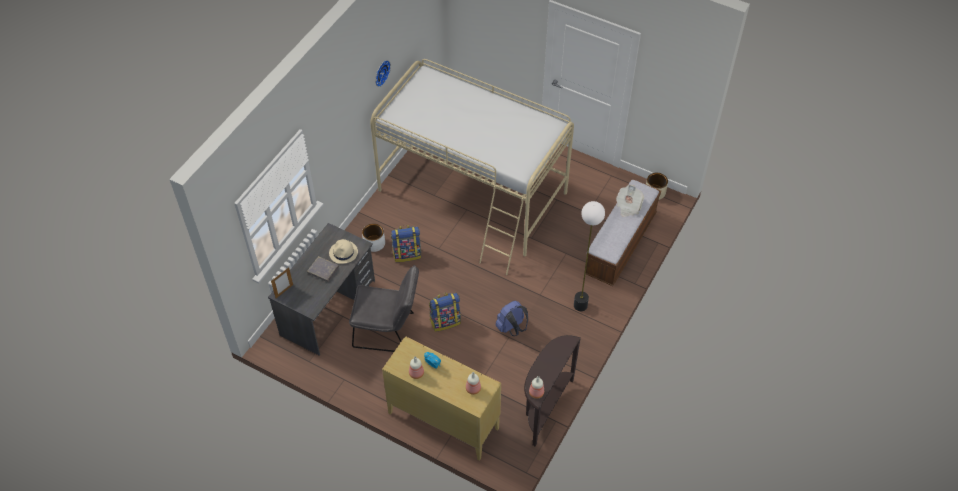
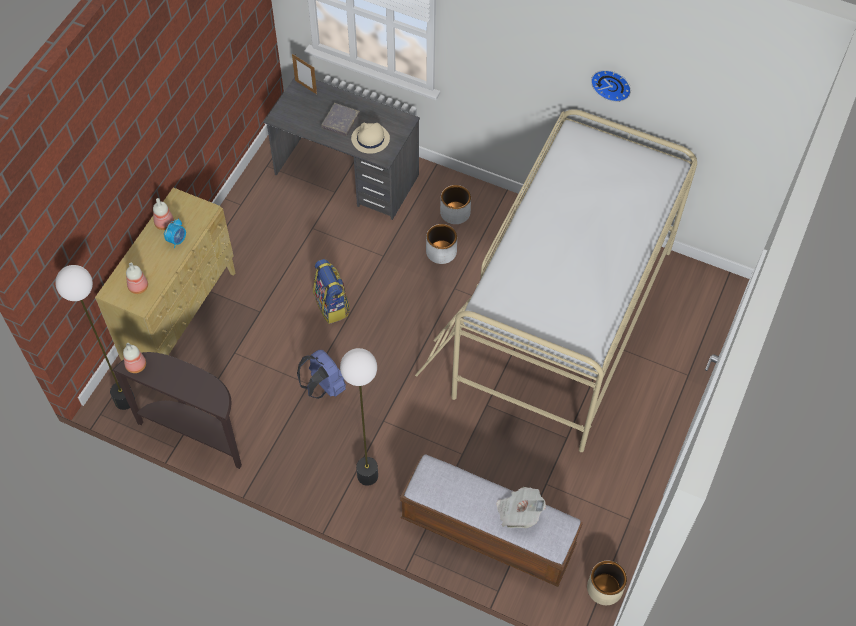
camera: 85 degrees right, 5 degrees up
grey chair [349,265,419,352] -> none
backpack [391,225,421,262] -> white planter [426,224,457,264]
none -> floor lamp [55,265,135,410]

